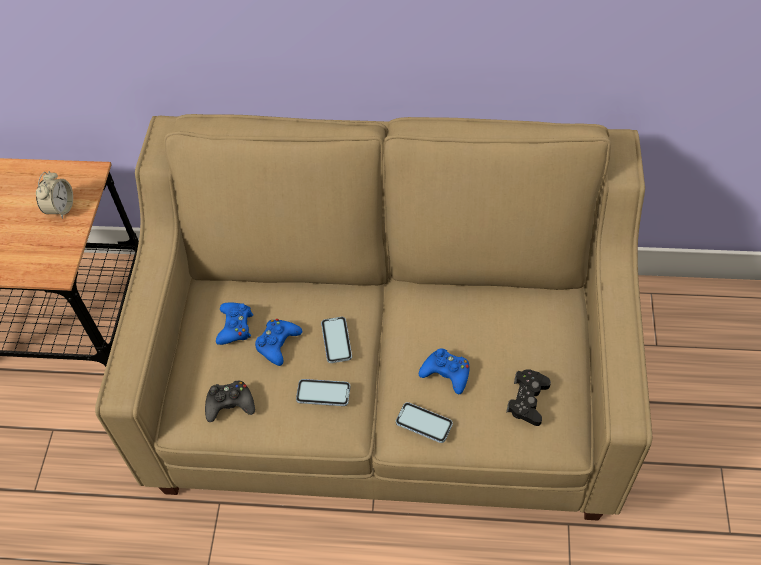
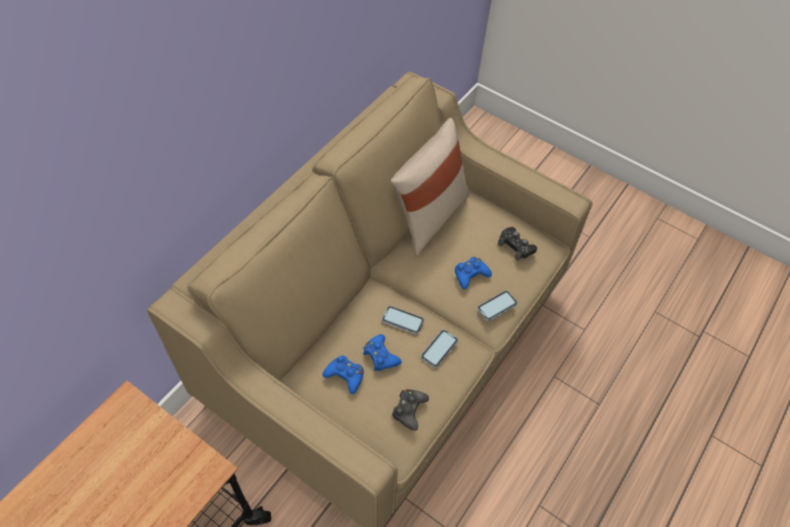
camera: 65 degrees left, 0 degrees up
alarm clock [36,171,73,219] -> none
none -> beige pillow [391,118,469,256]

